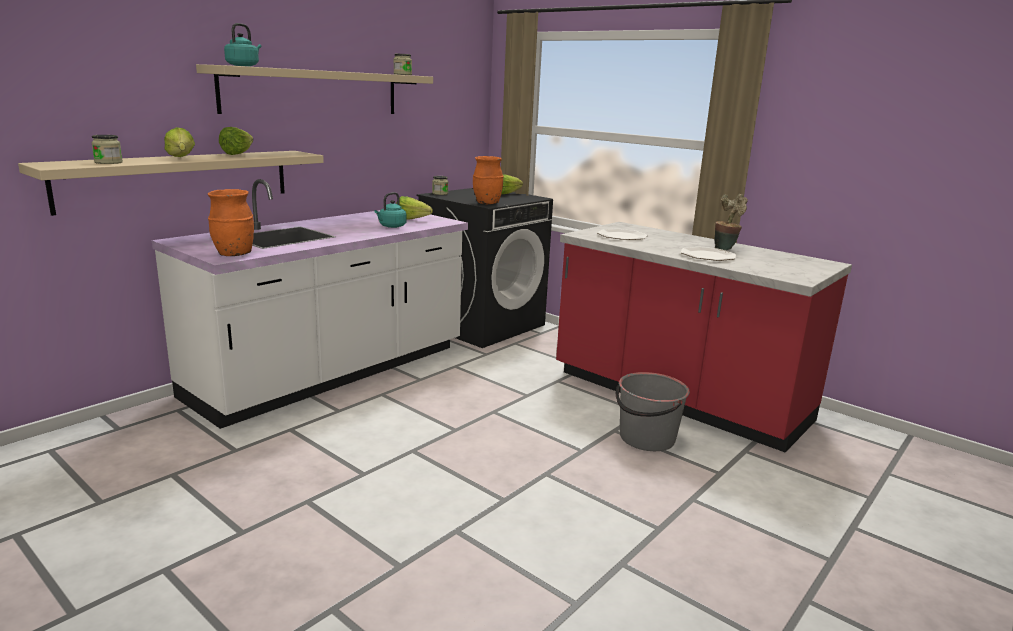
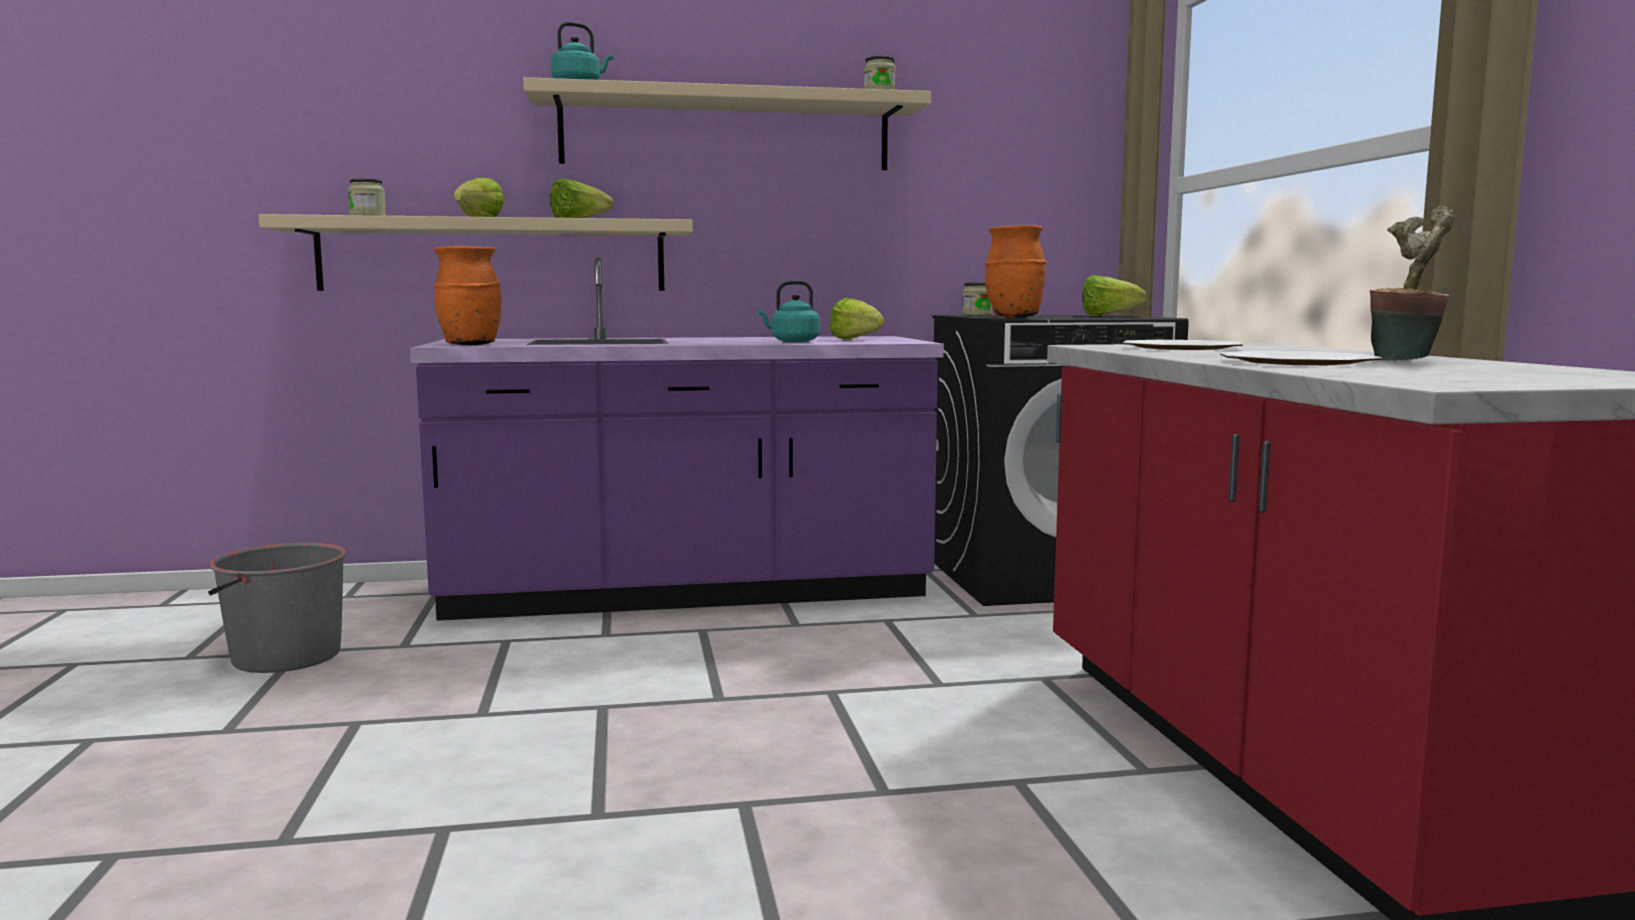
camera: 40 degrees right, 10 degrees down
white counter [152,179,468,429] -> purple counter [410,257,944,621]
grey bucket [616,372,690,451] -> grey bucket moved to [208,543,347,673]

